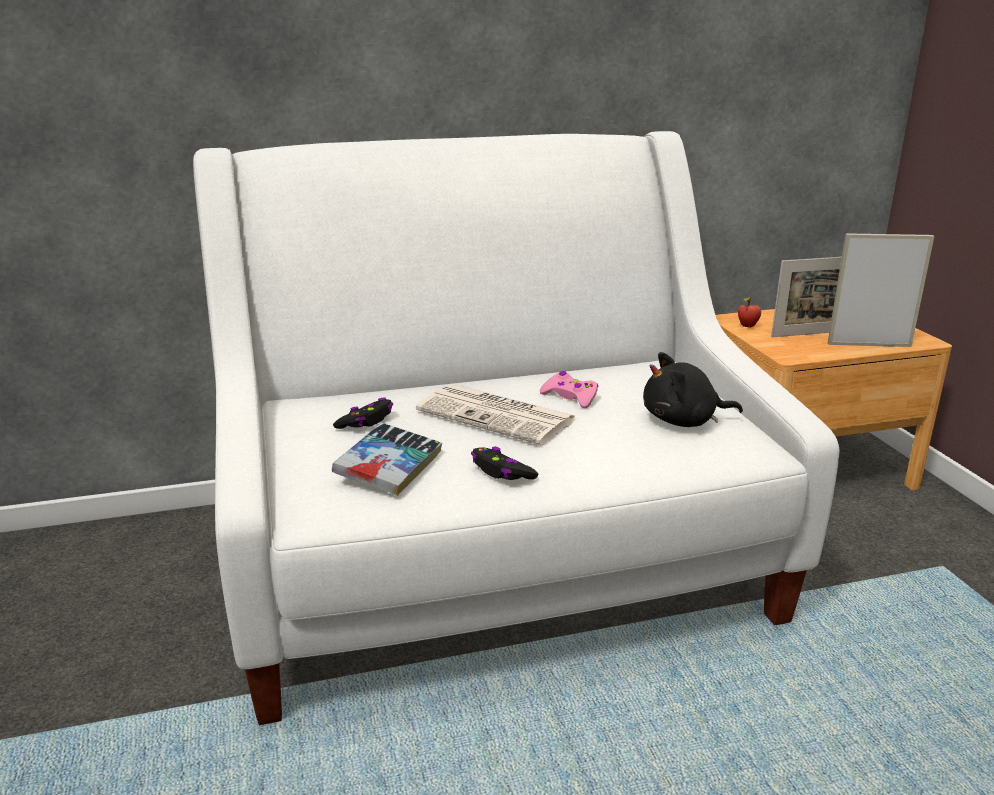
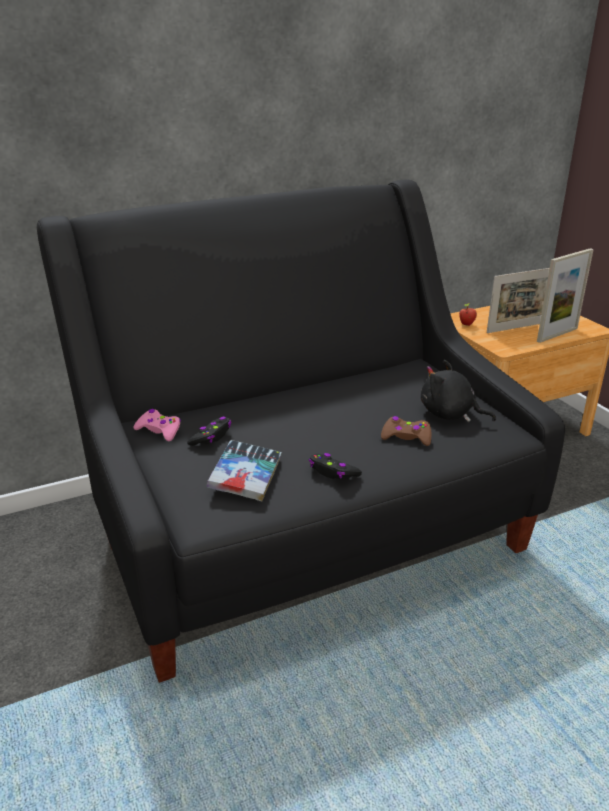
camera: 10 degrees left, 5 degrees up
white sofa [193,131,840,725] -> black sofa [37,179,565,683]
newspaper [416,384,577,445] -> none
pink game controller [540,371,599,408] -> pink game controller moved to [133,409,181,441]
black plush toy [643,352,743,427] -> black plush toy turned 45 degrees clockwise [421,360,496,422]
picture frame [828,233,934,347] -> picture frame turned 150 degrees clockwise [537,248,594,343]
none -> brown game controller [381,416,431,446]

